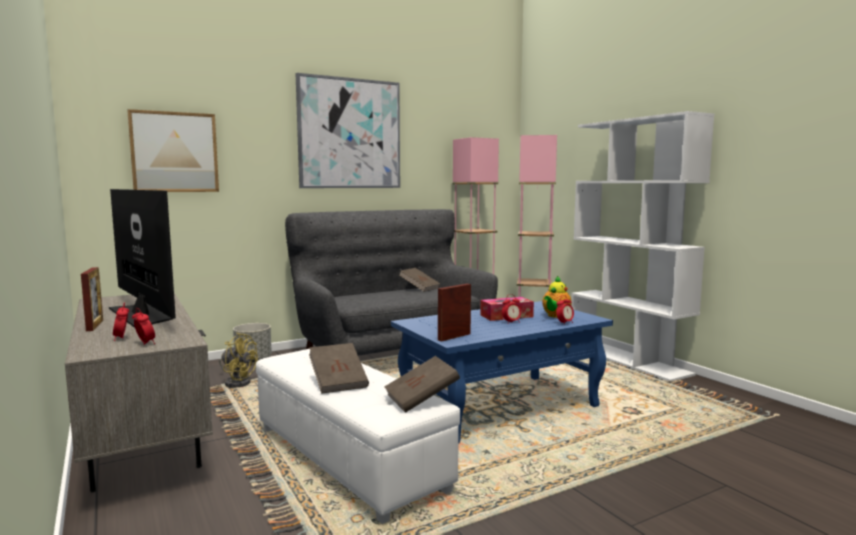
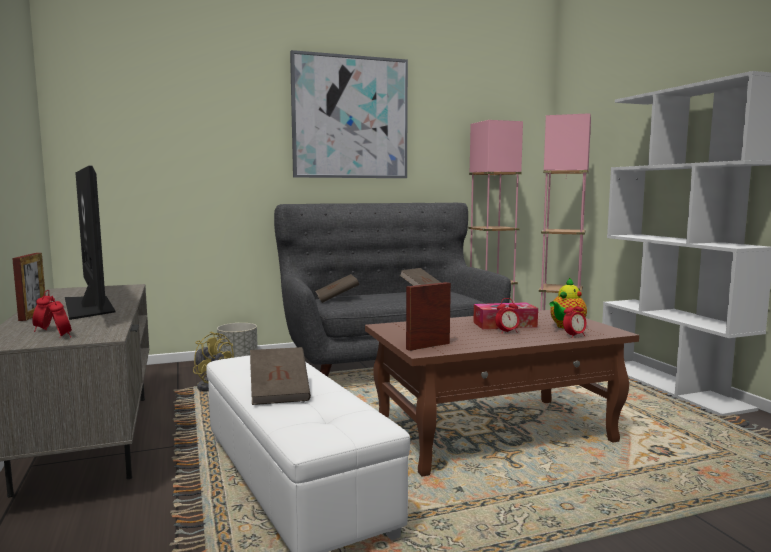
camera: 10 degrees right, 0 degrees up
picture [127,109,219,192] -> none
brown book [384,356,460,413] -> brown book moved to [315,274,359,303]
blue coffee table [391,301,613,444] -> brown coffee table [365,310,639,477]

